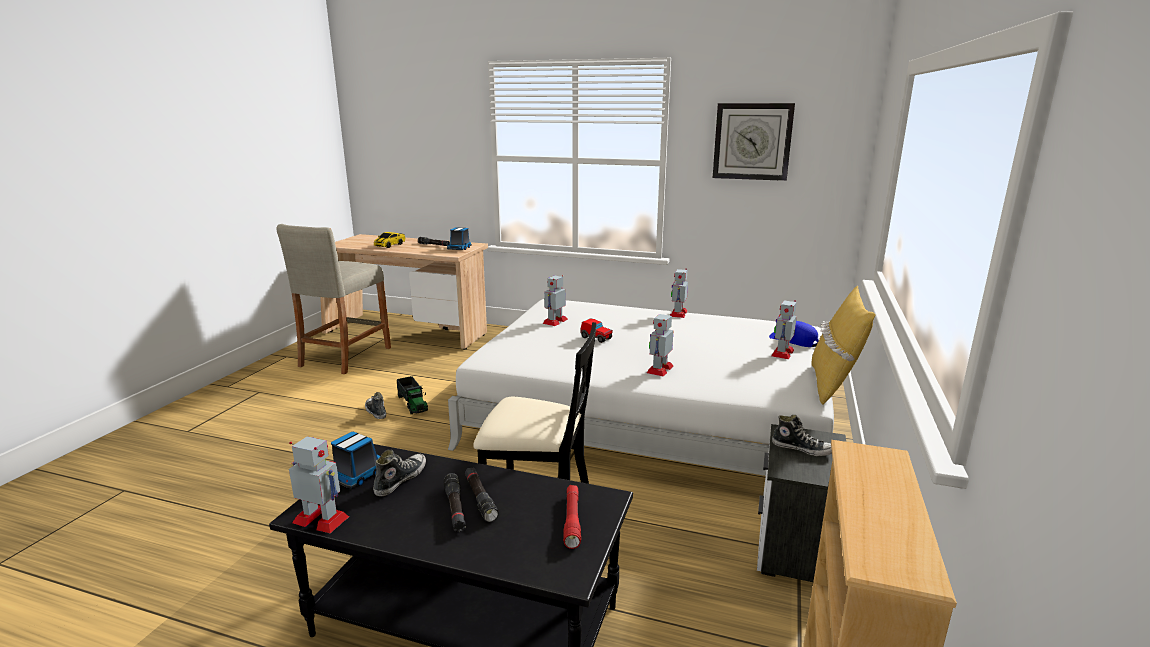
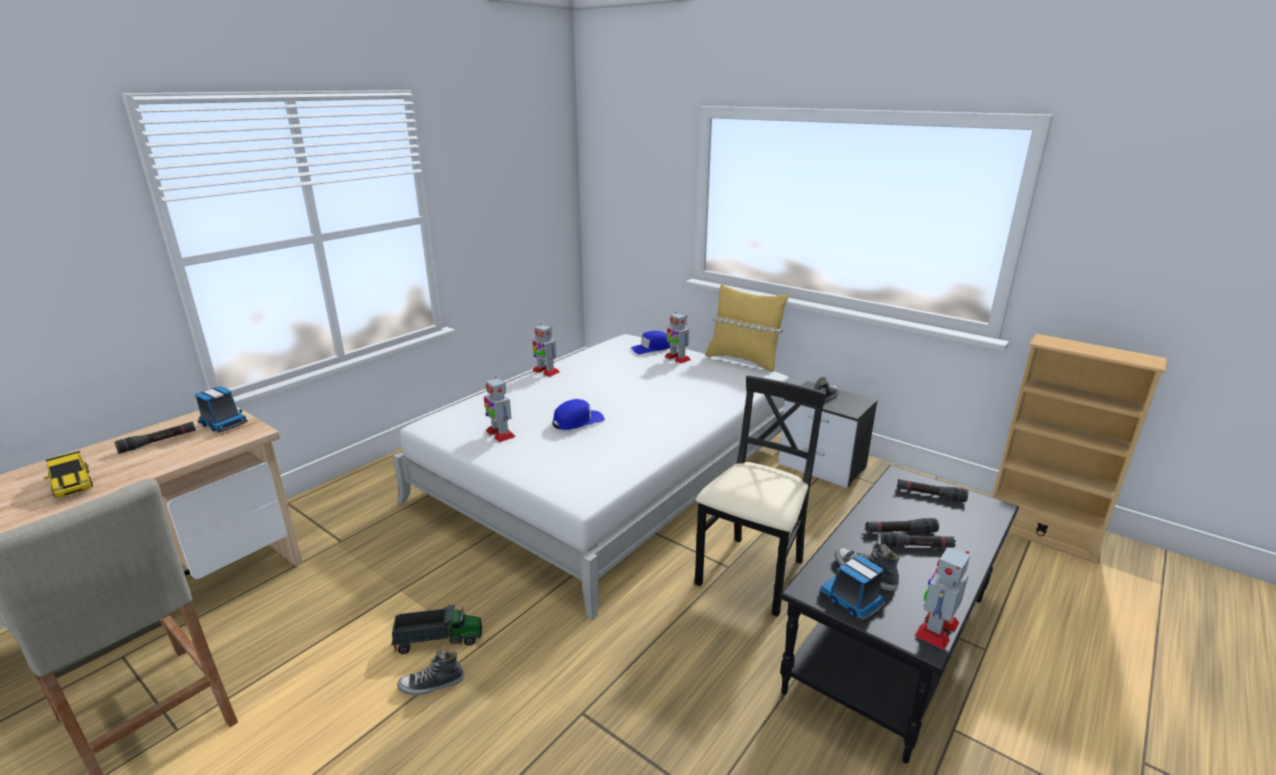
camera: 70 degrees left, 5 degrees up
red flashlight [563,485,581,549] -> black flashlight [897,479,968,502]
toy car [581,318,613,343] -> blue cap [553,399,605,430]
toy robot [647,314,673,376] -> none
wall clock [713,103,795,181] -> none

